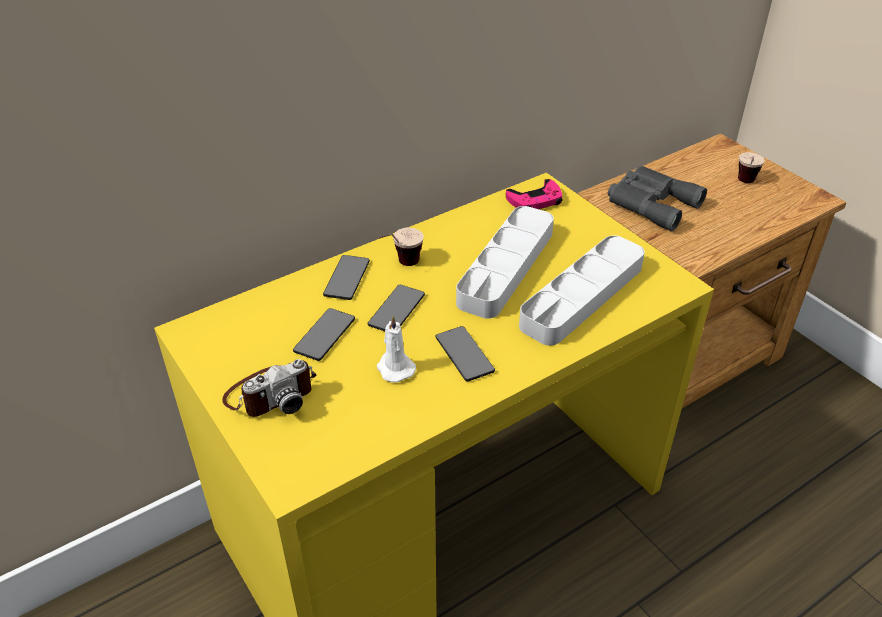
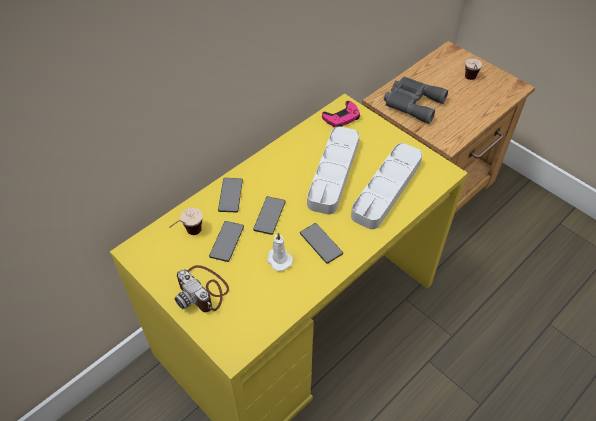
camera: 10 degrees left, 10 degrees up
camera [222,359,316,417] -> camera turned 90 degrees clockwise [175,265,229,312]
cup [378,228,424,266] -> cup moved to [170,208,203,235]

